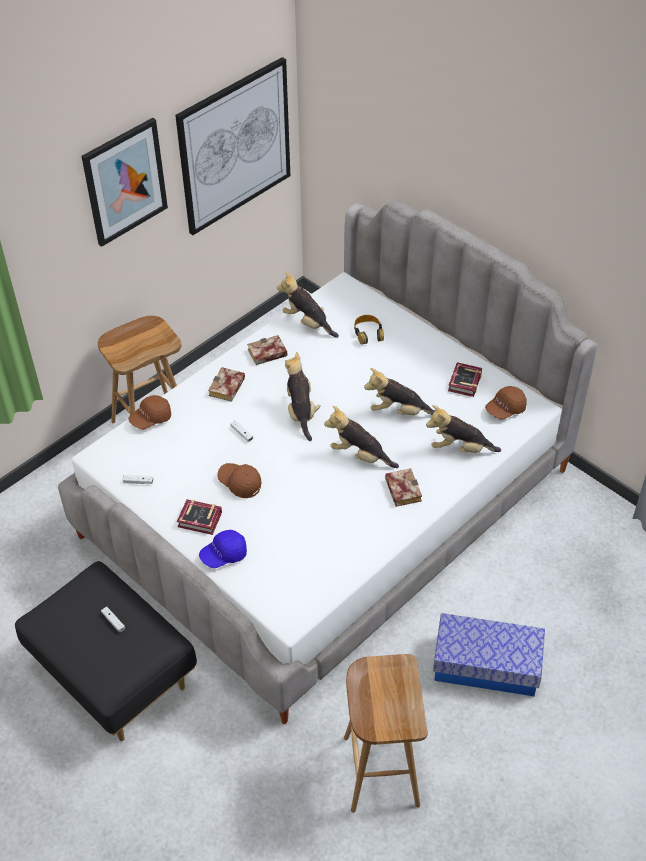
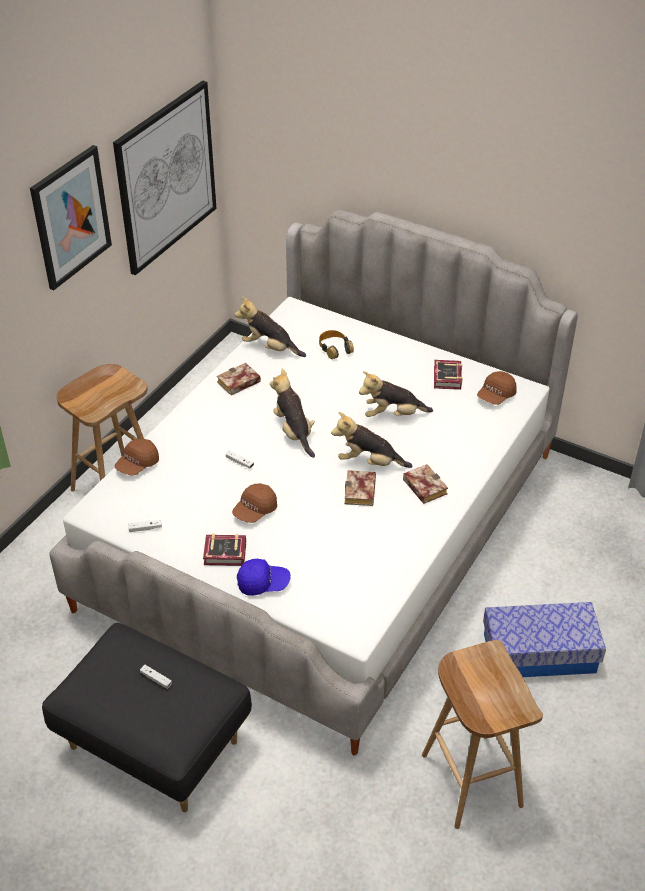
camera: 15 degrees left, 5 degrees down
blue cap [199,530,247,568] -> blue cap turned 135 degrees counterclockwise [237,559,291,596]
book [208,367,245,402] -> book moved to [345,470,376,506]
brown cap [218,463,261,498] -> brown cap turned 75 degrees counterclockwise [232,483,277,523]
plush toy [426,405,501,453] -> none

